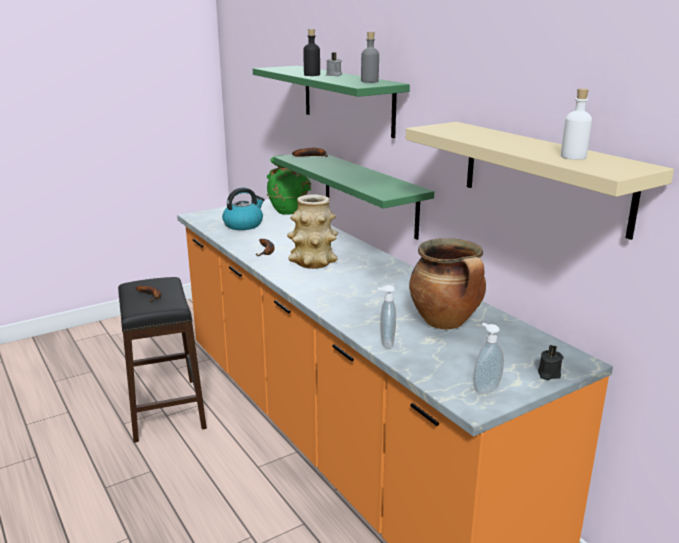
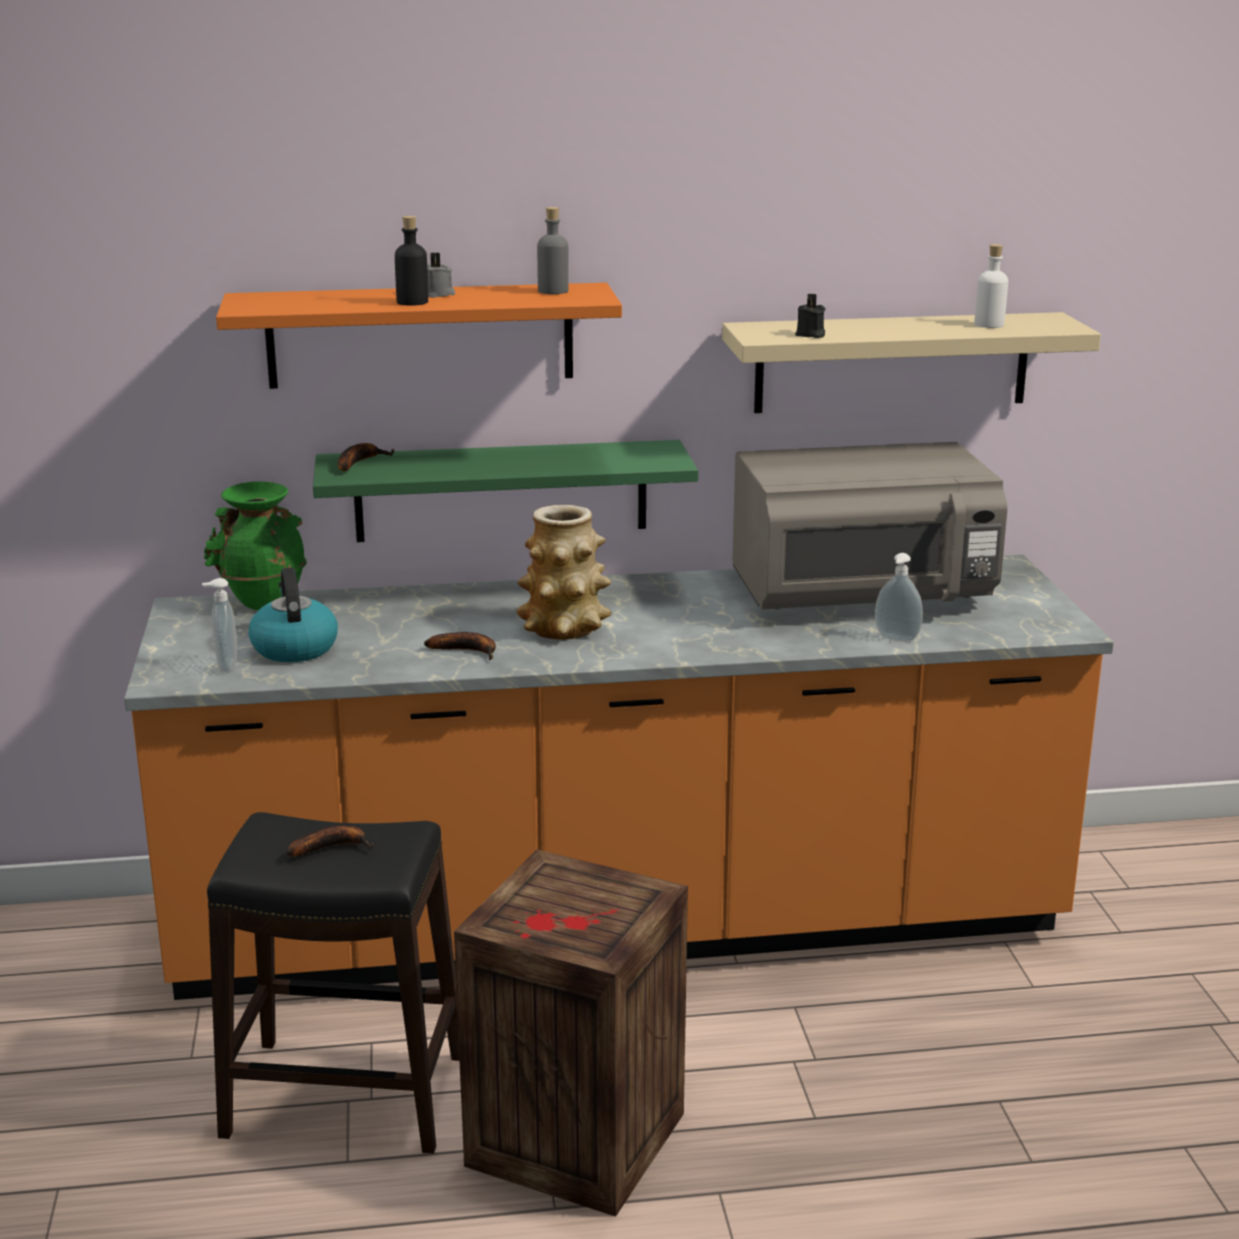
camera: 65 degrees left, 0 degrees up
green shelf [253,66,410,138] -> orange shelf [216,283,622,389]
cooking pot [409,238,486,329] -> grey microwave [732,442,1008,609]
soap dispenser [473,323,504,394] -> soap dispenser moved to [202,578,237,672]
black candle [538,345,564,380] -> black candle moved to [795,294,826,338]
none -> crate [454,849,688,1217]

